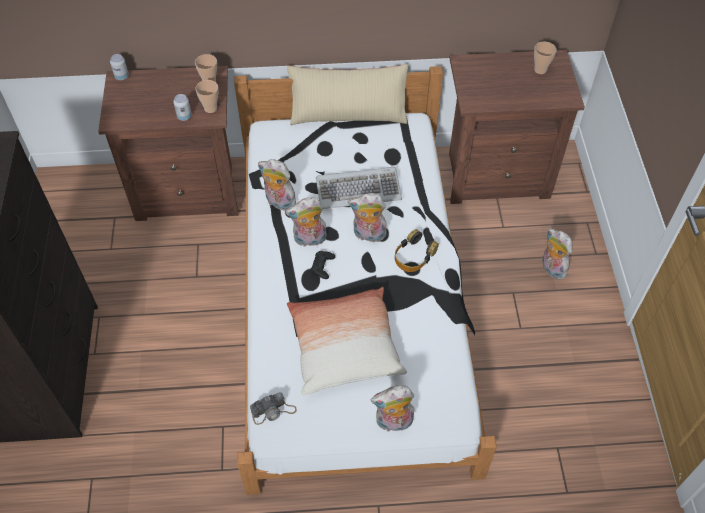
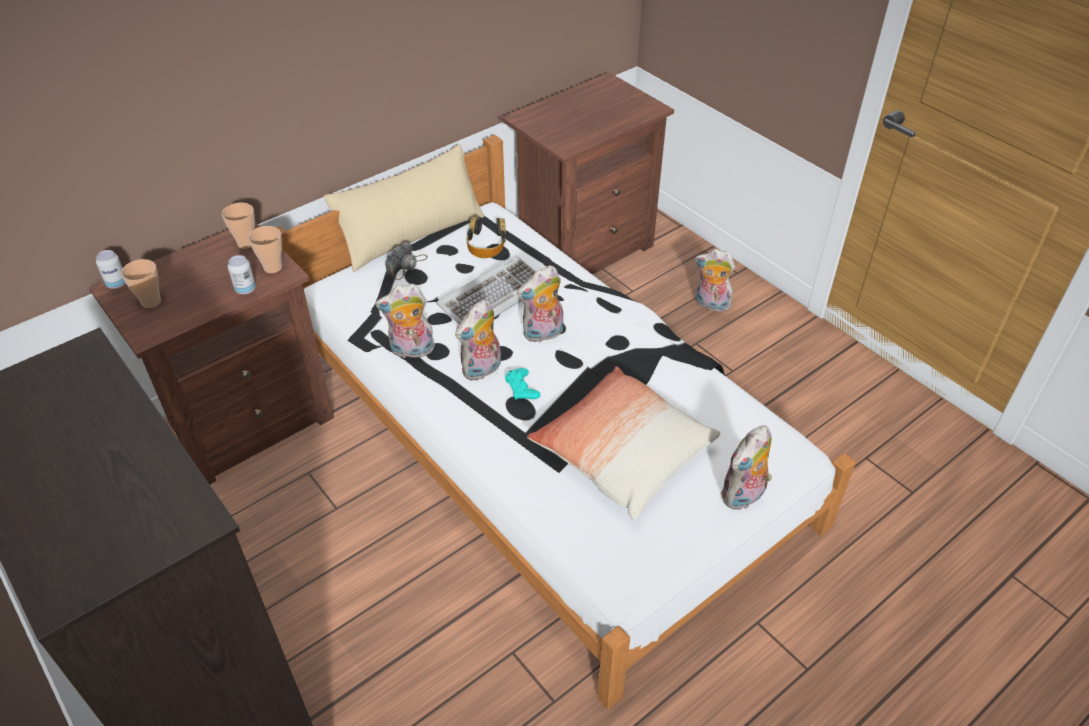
camera: 35 degrees left, 10 degrees down
camera [250,392,297,425] -> camera moved to [385,242,428,280]
black game controller [310,251,335,279] -> turquoise game controller [505,368,540,400]
headphones [395,229,439,272] -> headphones moved to [466,217,506,258]
cup [534,42,557,74] -> cup moved to [121,259,161,308]

